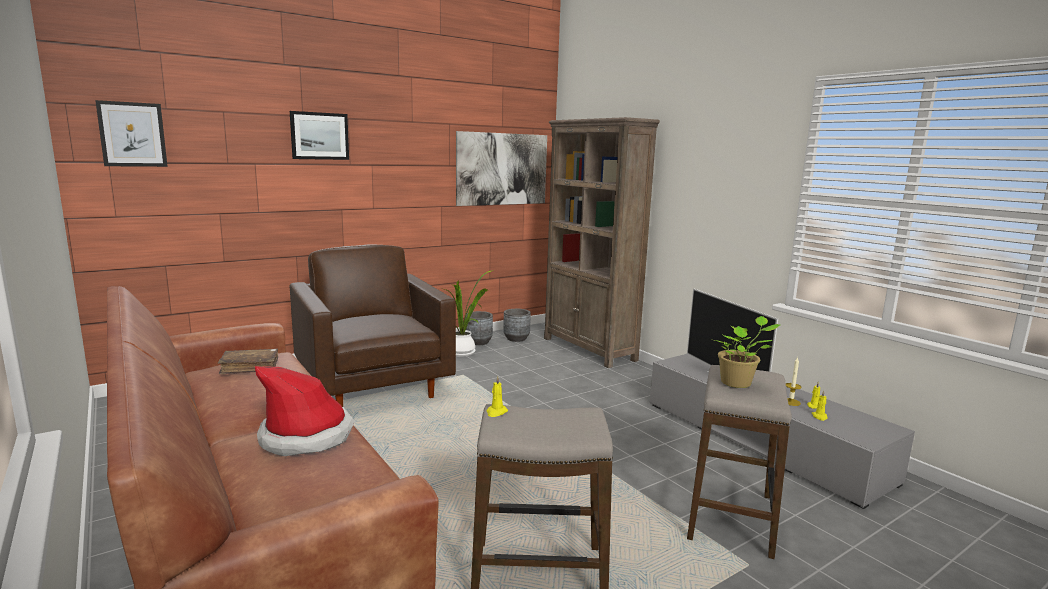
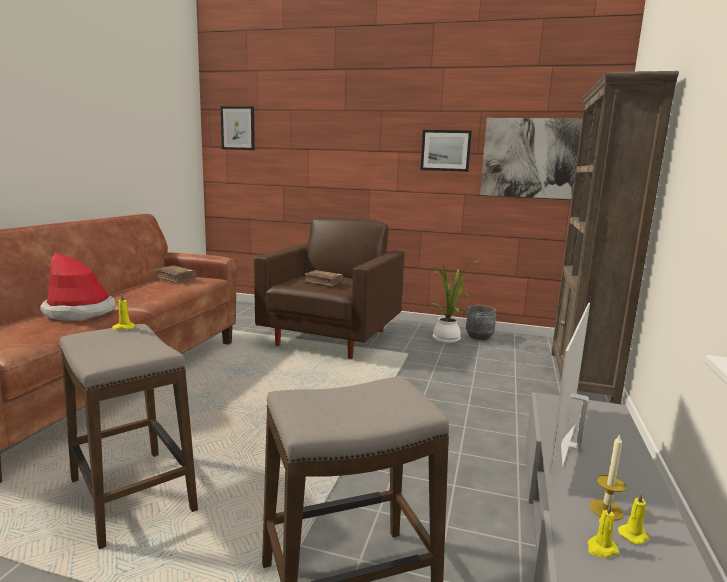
camera: 50 degrees right, 0 degrees up
picture [290,111,349,160] -> picture moved to [421,130,472,172]
grey planter [503,309,531,342] -> none
potted plant [715,316,780,388] -> none
none -> brown book [304,270,344,287]

